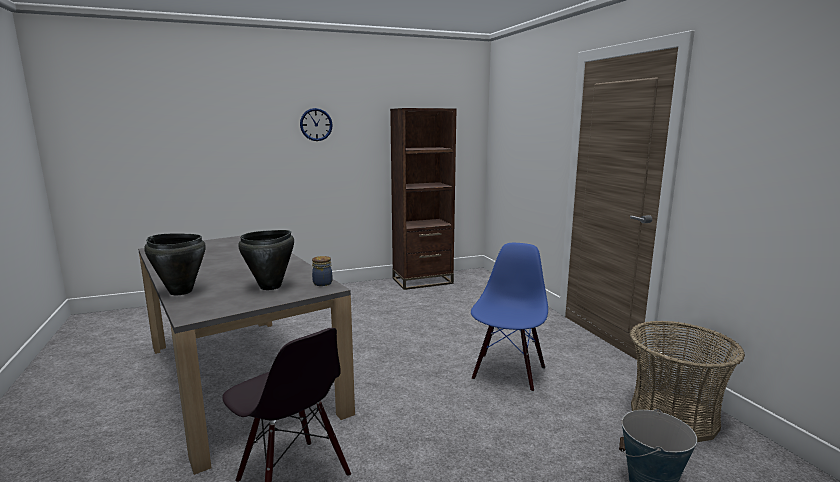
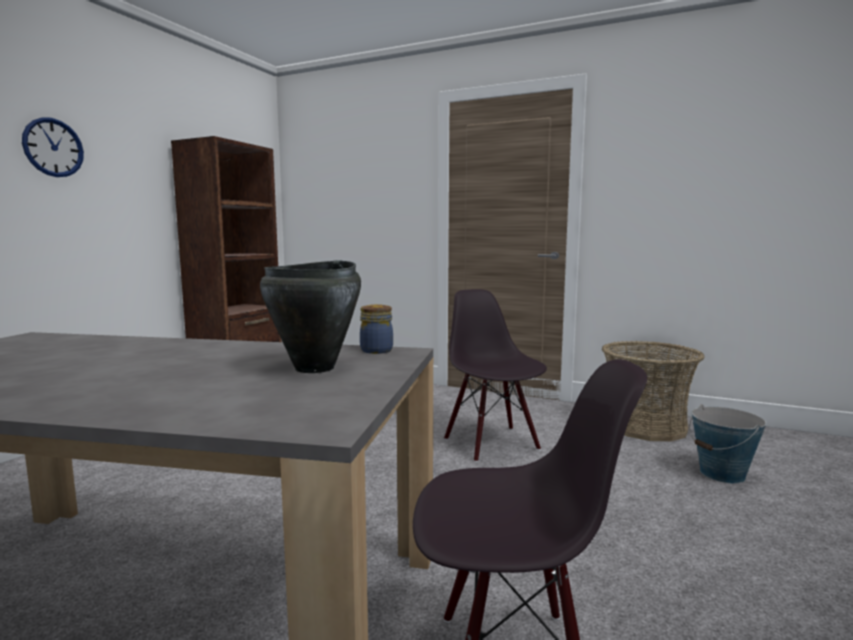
camera: 45 degrees left, 5 degrees down
black cooking pot [144,234,206,295] -> none
blue chair [471,243,548,392] -> black chair [444,289,547,462]

